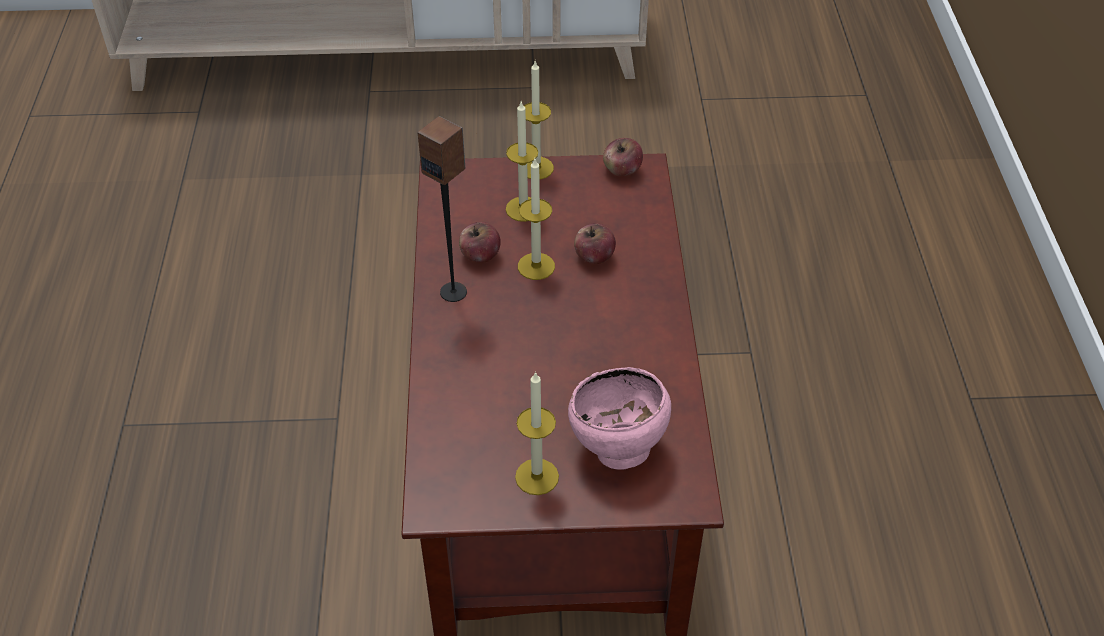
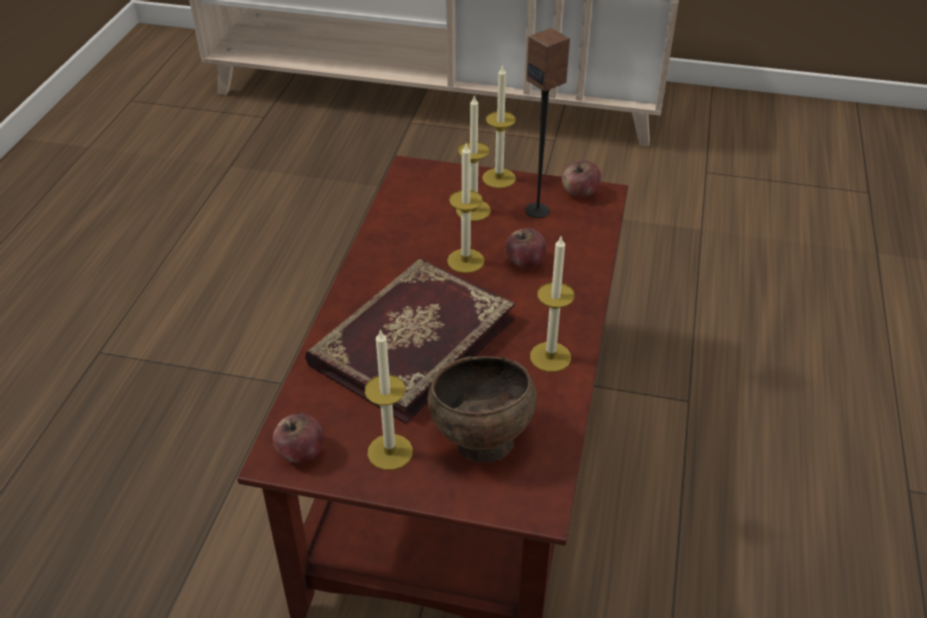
camera: 15 degrees right, 5 degrees down
speaker [418,116,467,302] -> speaker moved to [525,28,570,218]
apple [459,222,501,263] -> apple moved to [273,413,323,463]
pink bowl [568,367,671,470] -> brown bowl [427,356,537,462]
none -> book [305,258,515,424]
none -> candle [530,237,575,372]

